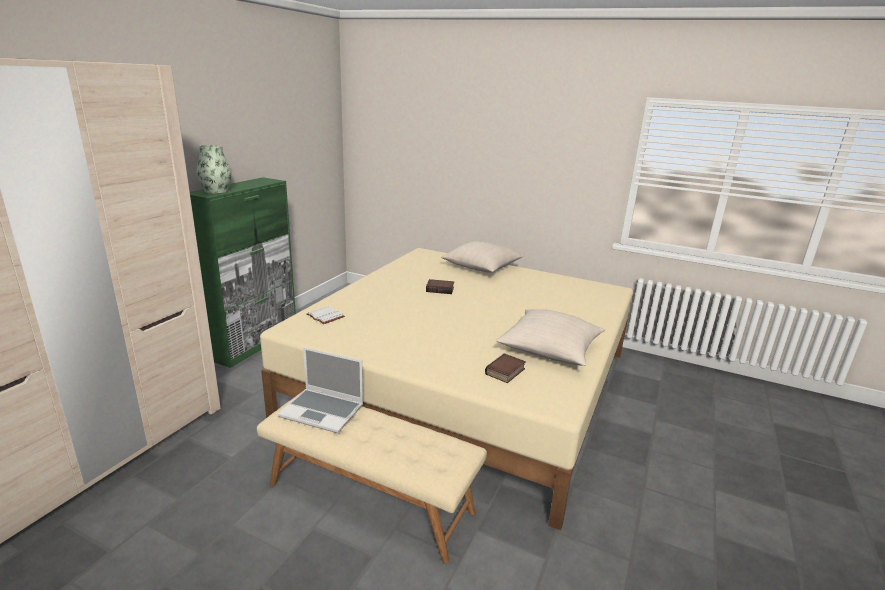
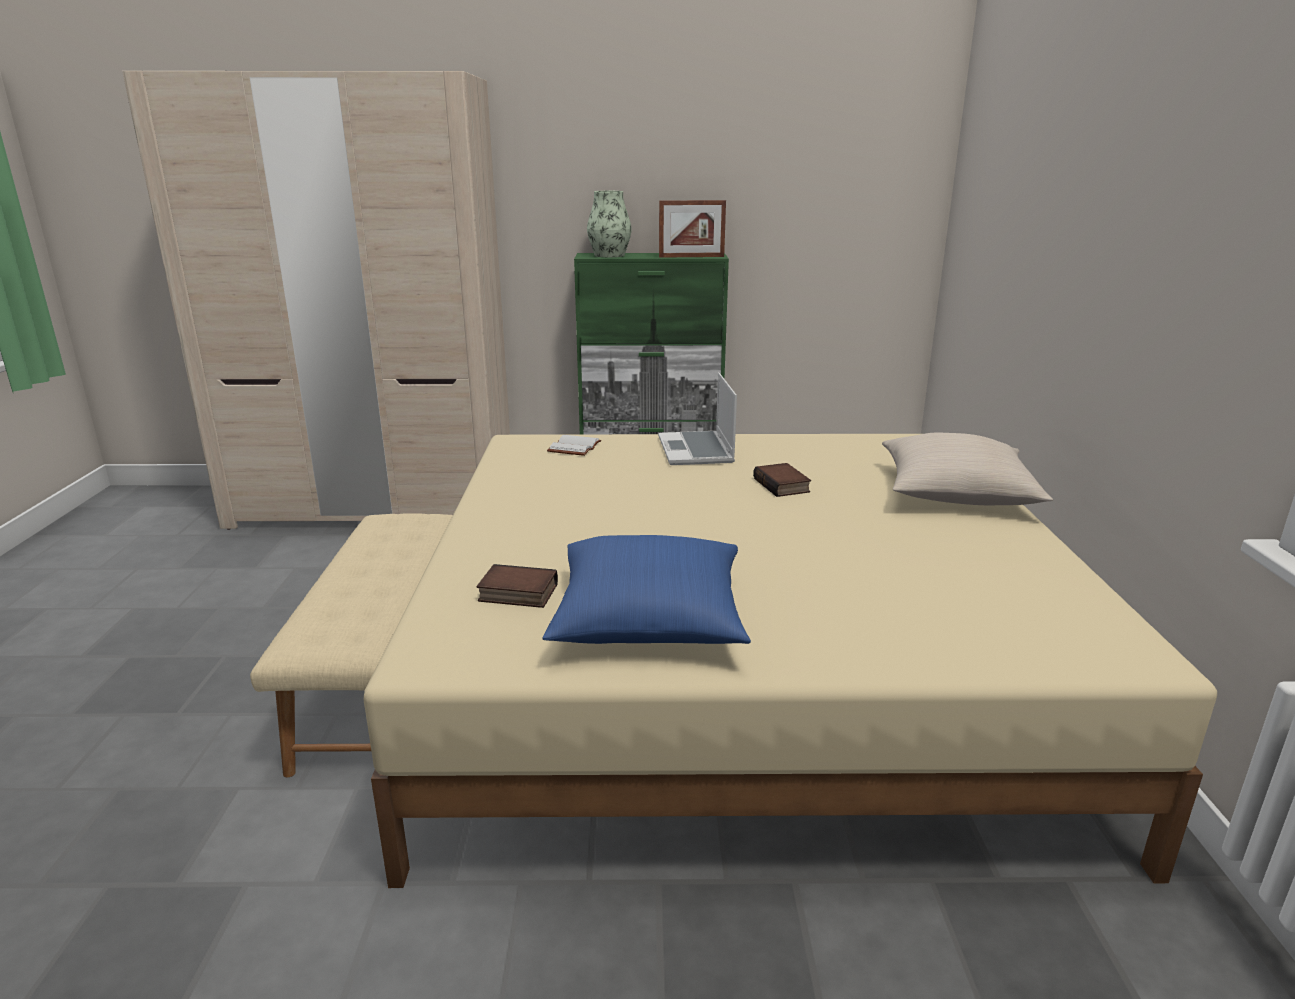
camera: 65 degrees right, 0 degrees up
laptop [278,347,363,433] -> laptop moved to [658,373,737,465]
beige pillow [496,309,605,366] -> blue pillow [542,535,751,644]
none -> picture frame [659,200,726,258]

